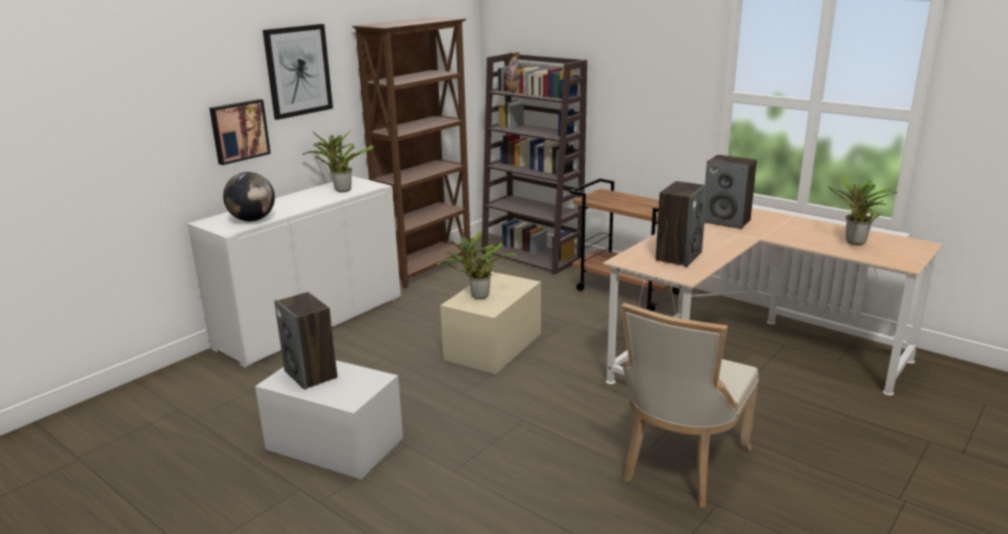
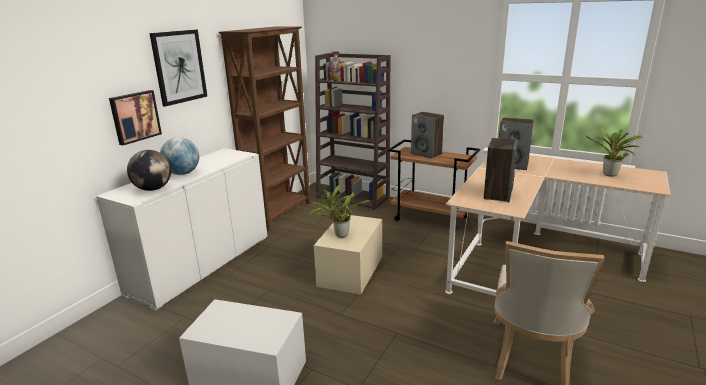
camera: 10 degrees left, 0 degrees up
speaker [274,292,338,390] -> speaker moved to [411,112,444,158]
potted plant [302,131,374,192] -> none
none -> globe [160,137,199,175]

